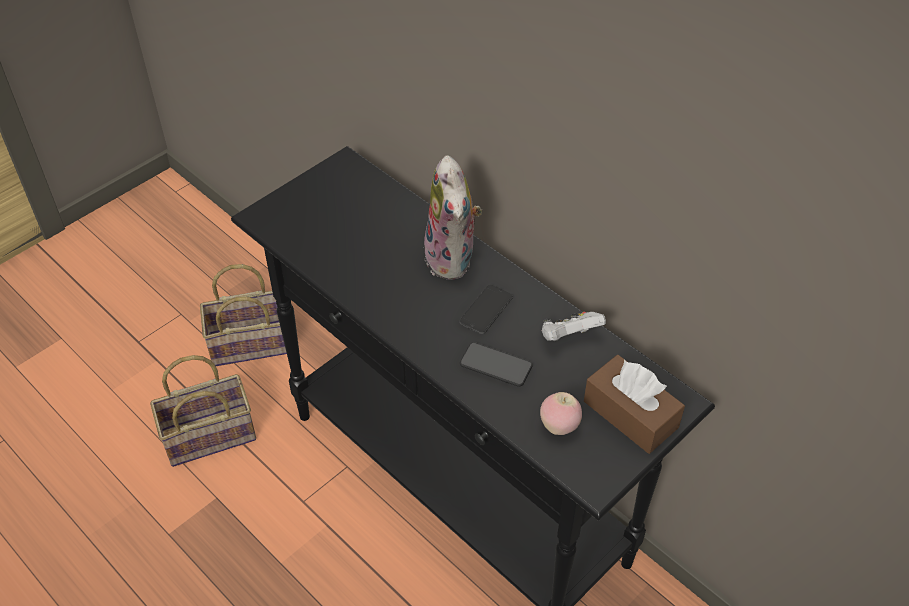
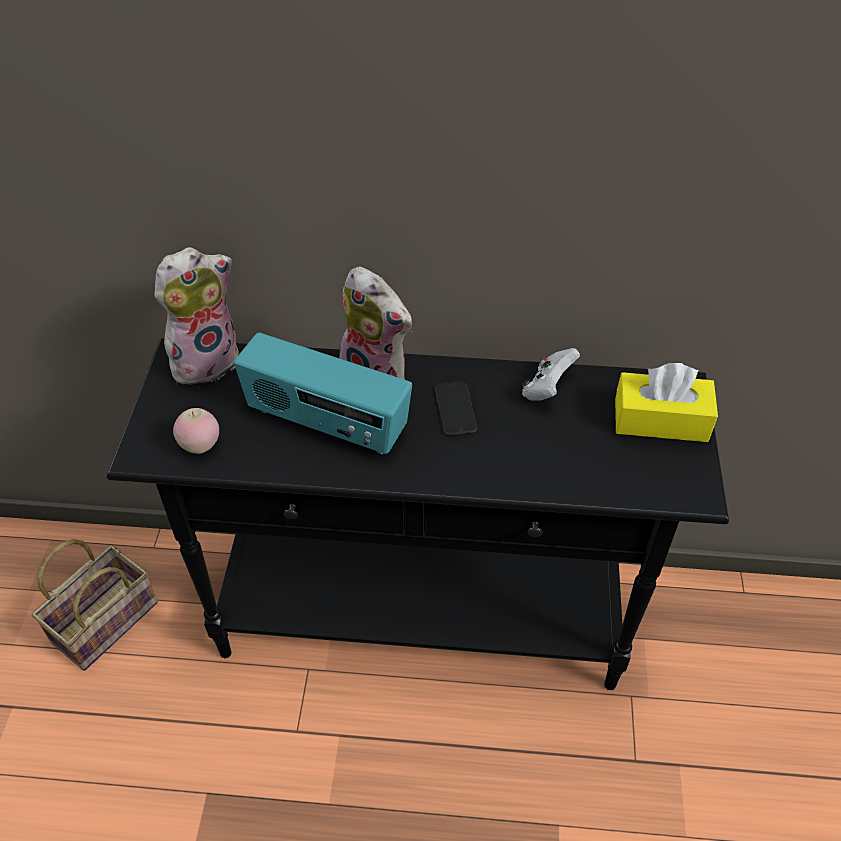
camera: 40 degrees left, 0 degrees up
basket [150,355,256,467] -> none
phone [460,342,533,387] -> none
apple [540,392,582,435] -> apple moved to [173,408,219,454]
brown tissue box [584,355,685,454] -> yellow tissue box [615,363,718,442]
none -> plush toy [155,247,239,388]
none -> radio [234,333,412,454]

